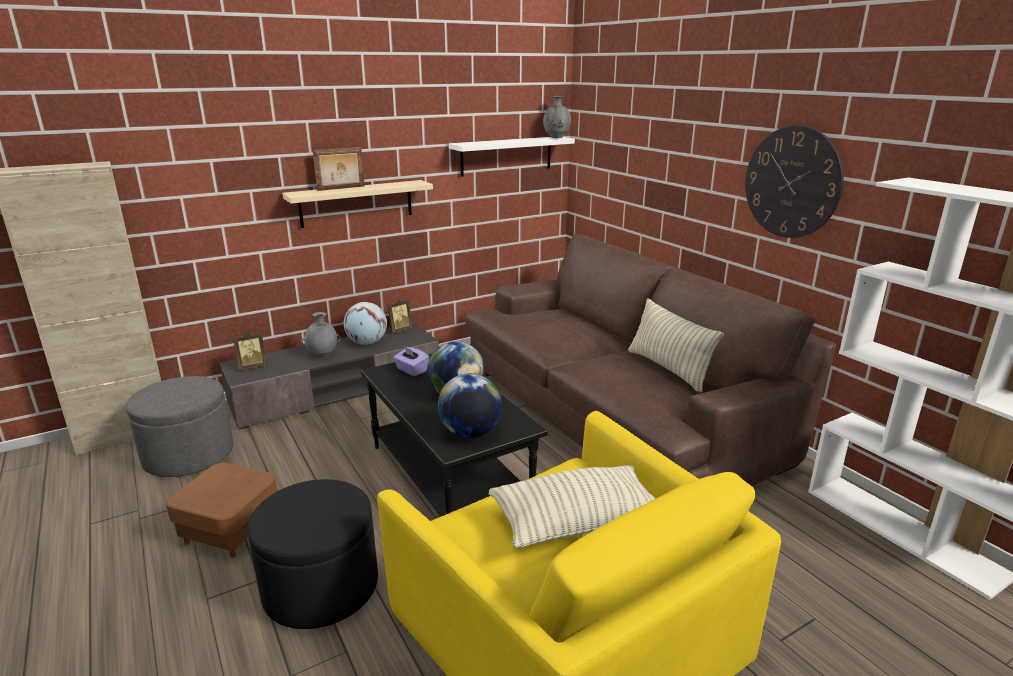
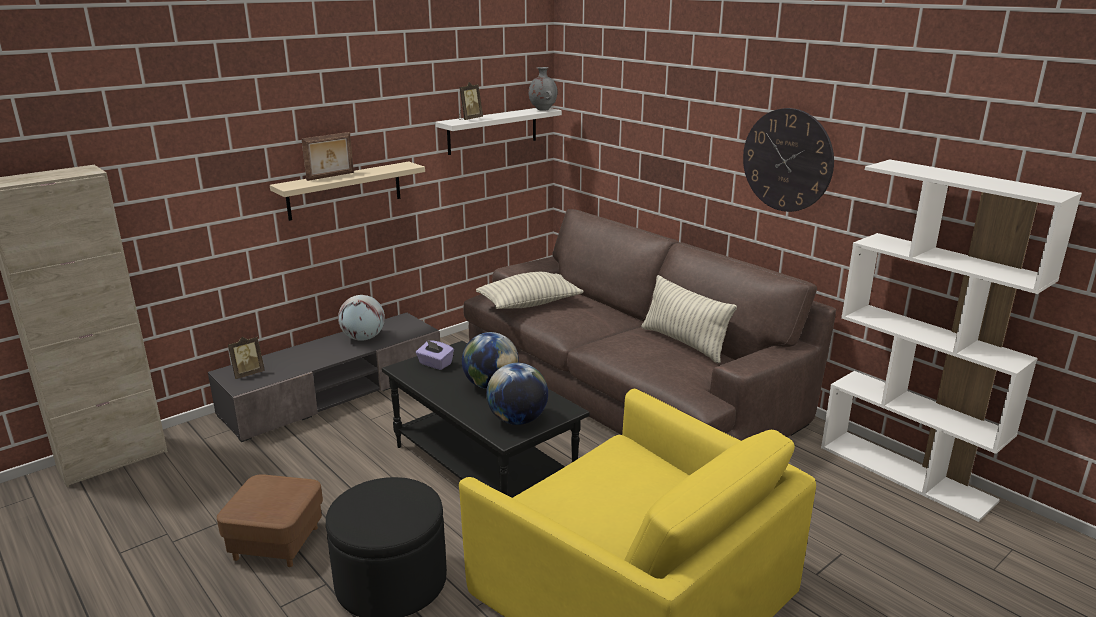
camera: 10 degrees left, 0 degrees up
grey ottoman [126,376,233,477] -> none
grey vase [301,312,341,358] -> none
picture frame [388,299,413,334] -> picture frame moved to [459,82,483,120]
pillow [488,465,656,549] -> pillow moved to [476,272,584,309]

